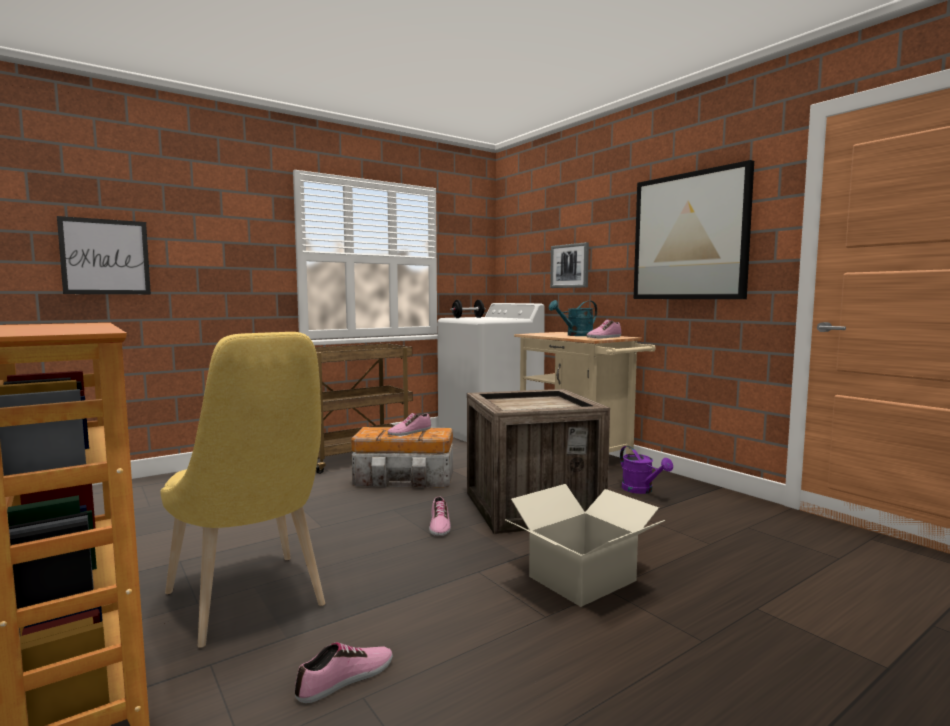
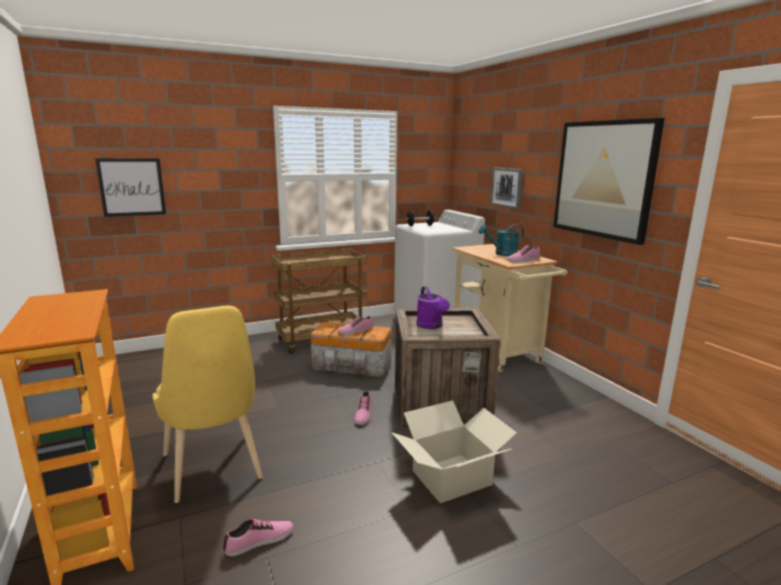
camera: 10 degrees right, 10 degrees up
purple watering can [620,446,673,494] -> purple watering can moved to [416,286,450,329]

